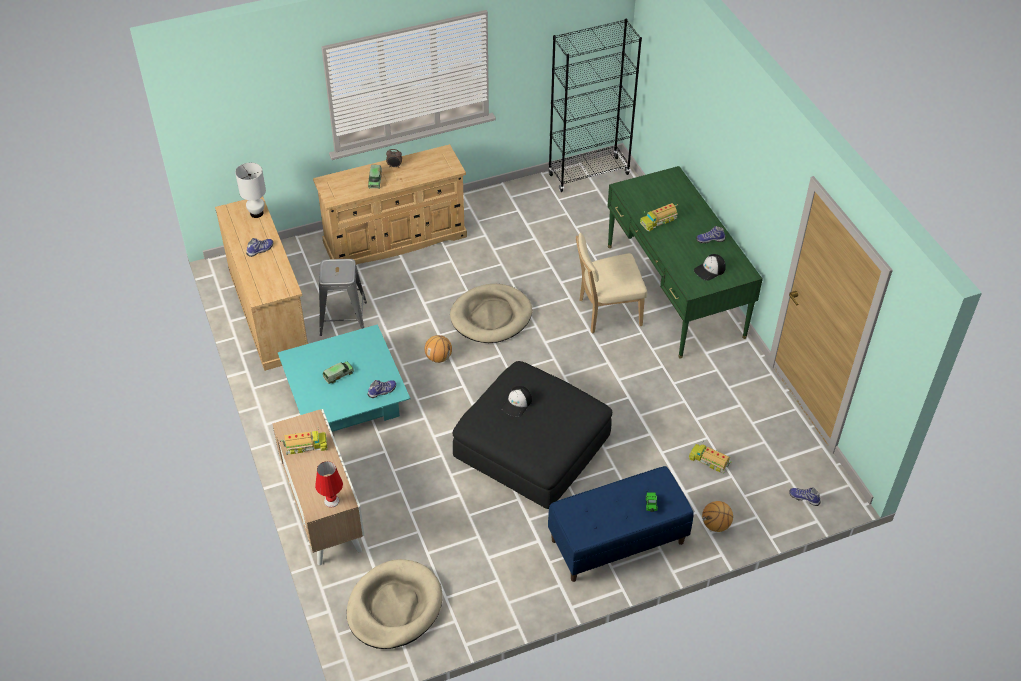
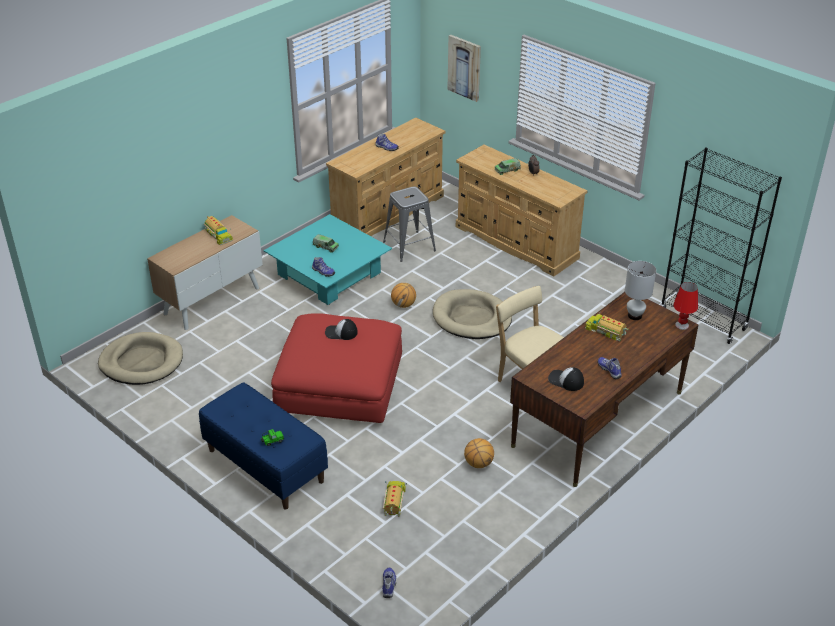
camera: 65 degrees right, 10 degrees down
white table lamp [235,163,266,218] -> white table lamp moved to [625,261,656,320]
red table lamp [315,461,343,508] -> red table lamp moved to [673,282,698,330]
black ottoman [453,361,612,509] -> red ottoman [271,313,402,423]
green desk [607,166,763,359] -> brown desk [510,292,699,487]
basketball [702,501,733,532] -> basketball moved to [464,438,494,468]
none -> picture [448,35,481,102]

